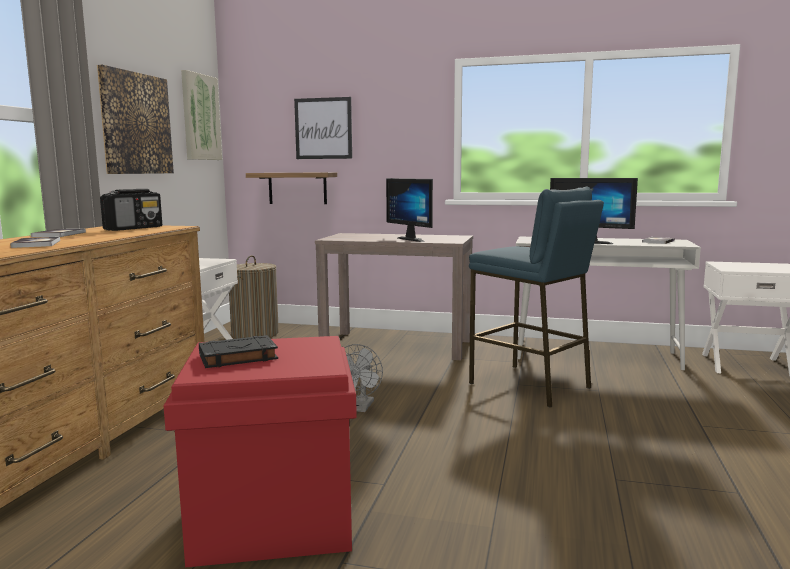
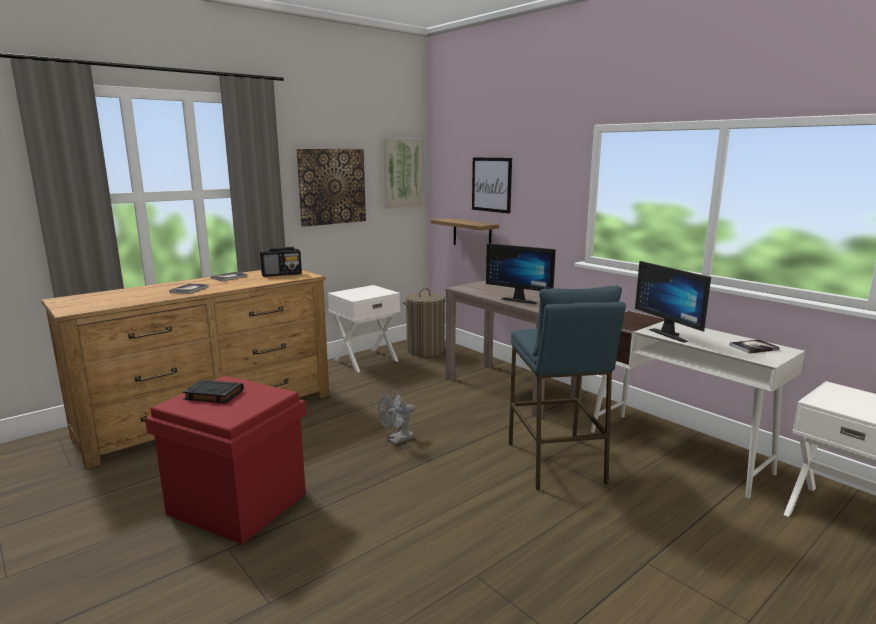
camera: 35 degrees right, 5 degrees up
monitor [386,178,433,242] -> monitor turned 60 degrees counterclockwise [486,243,556,304]

